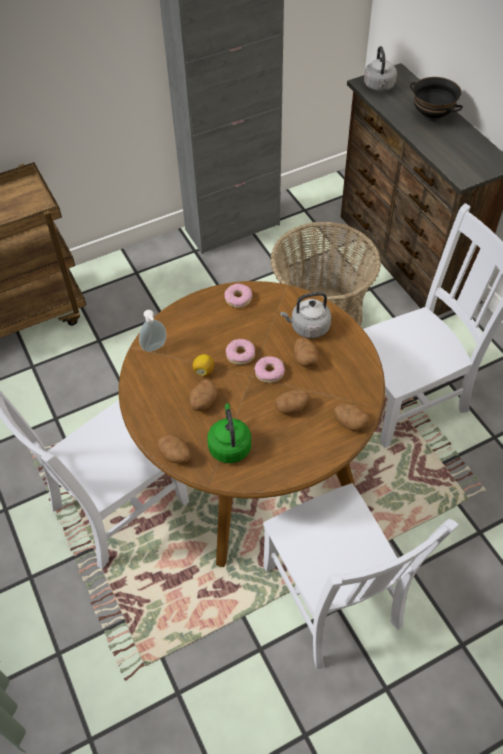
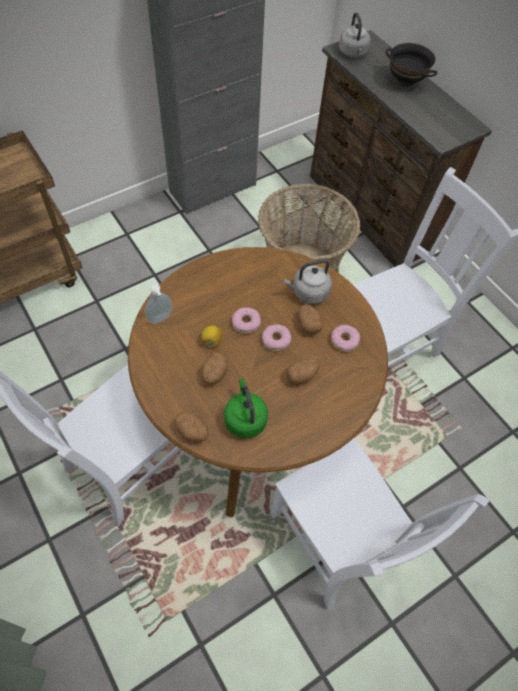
camera: 10 degrees left, 5 degrees up
donut [224,283,252,308] -> donut moved to [331,324,360,352]
potato [333,403,369,431] -> none

